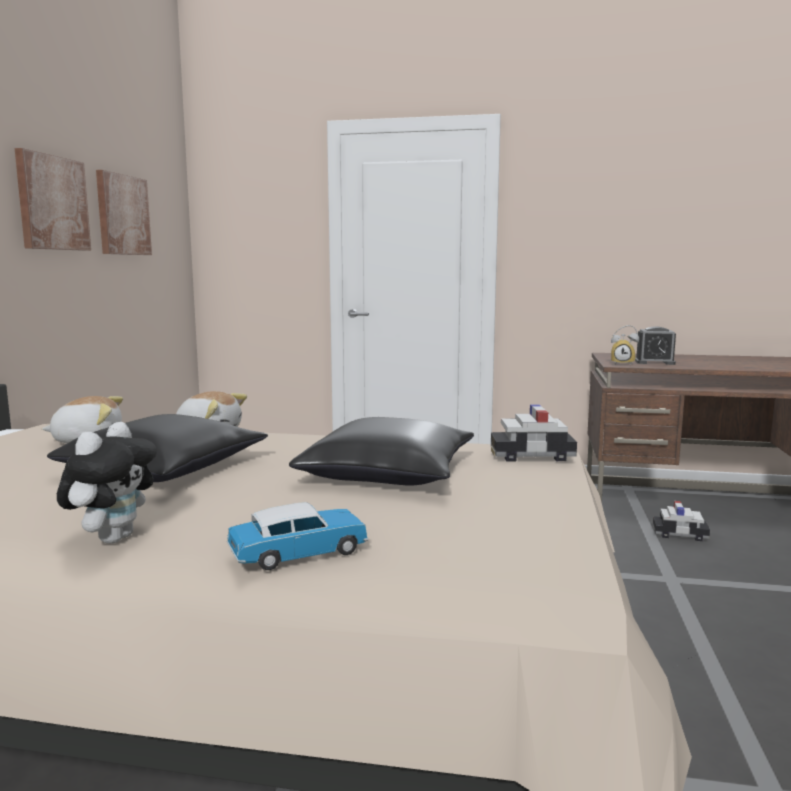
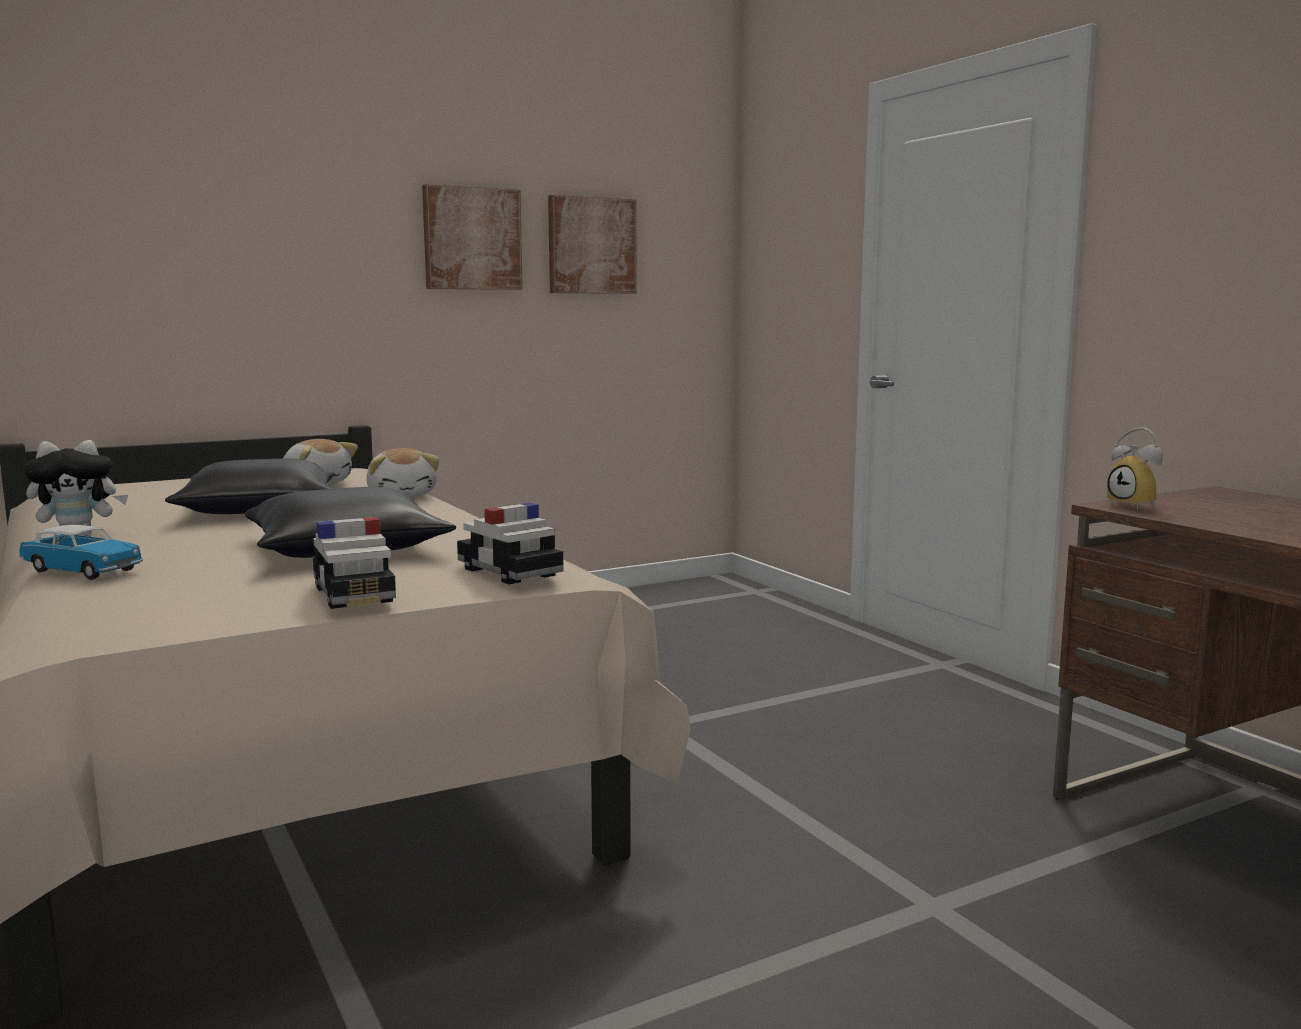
camera: 50 degrees right, 0 degrees up
alarm clock [635,326,676,365] -> none
toy car [653,501,710,541] -> toy car moved to [313,517,396,609]

